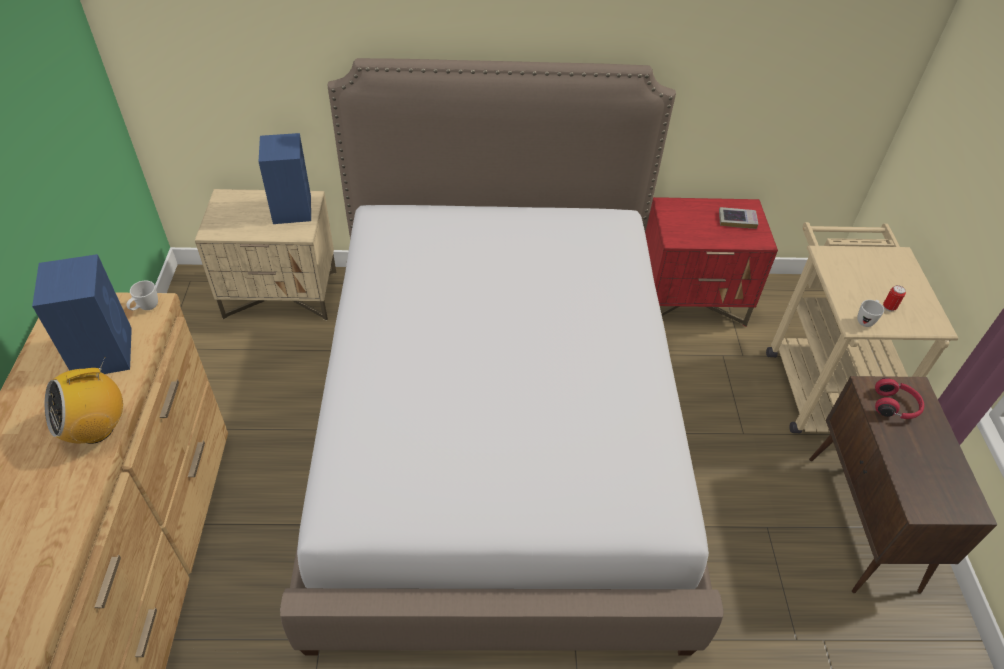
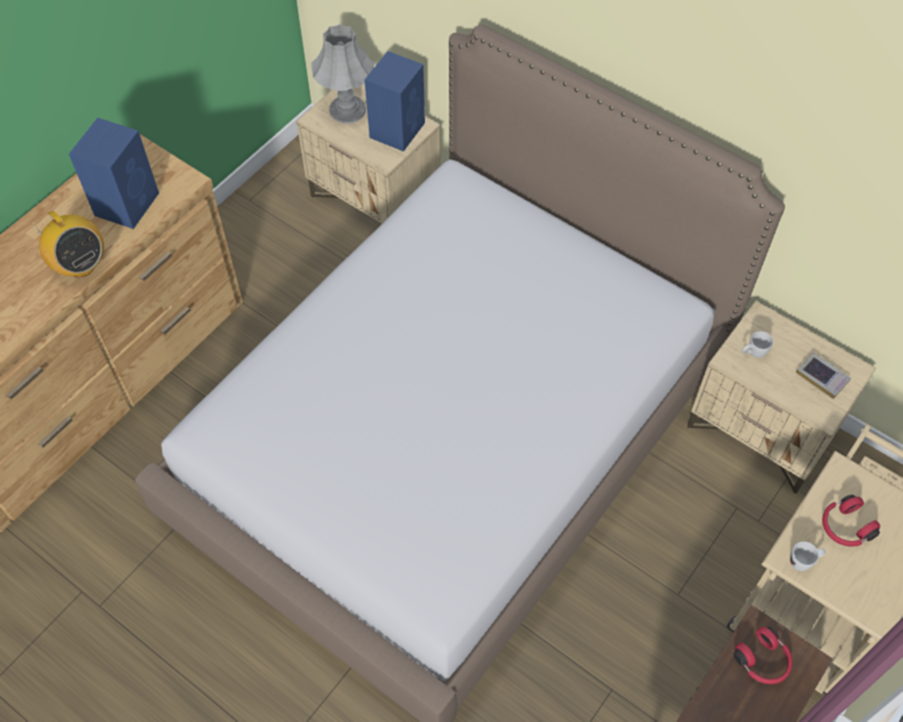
camera: 40 degrees right, 10 degrees up
radio [45,357,123,444] -> radio turned 135 degrees counterclockwise [32,211,104,277]
white mug [126,281,158,310] -> white mug moved to [742,331,773,358]
red nightstand [645,197,778,327] -> beige nightstand [687,301,876,494]
can [883,285,906,312] -> none
none -> grey table lamp [311,24,374,124]
none -> red headphones [822,495,880,547]

